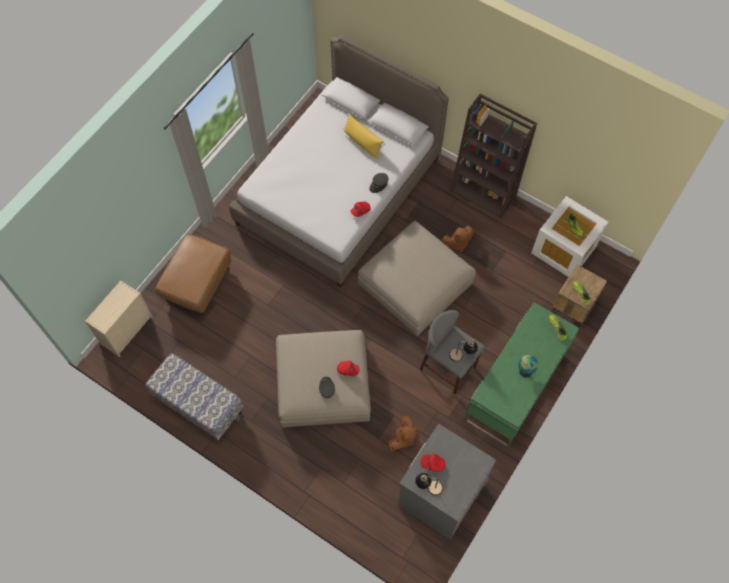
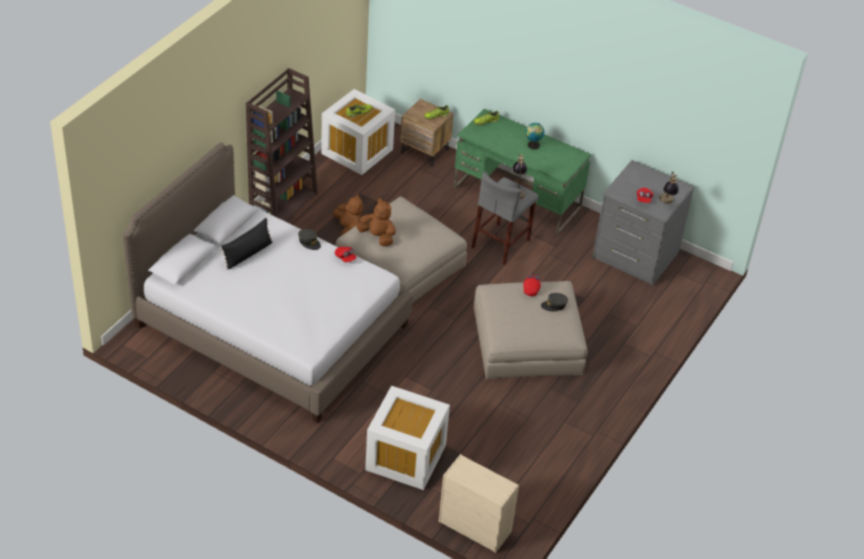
camera: 95 degrees left, 20 degrees down
bench [145,353,244,441] -> none
brown ottoman [155,234,231,315] -> white storage box [365,386,450,490]
yellow pillow [343,114,385,159] -> black pillow [219,218,273,270]
brown plush toy [387,416,417,451] -> brown plush toy moved to [356,198,396,246]

